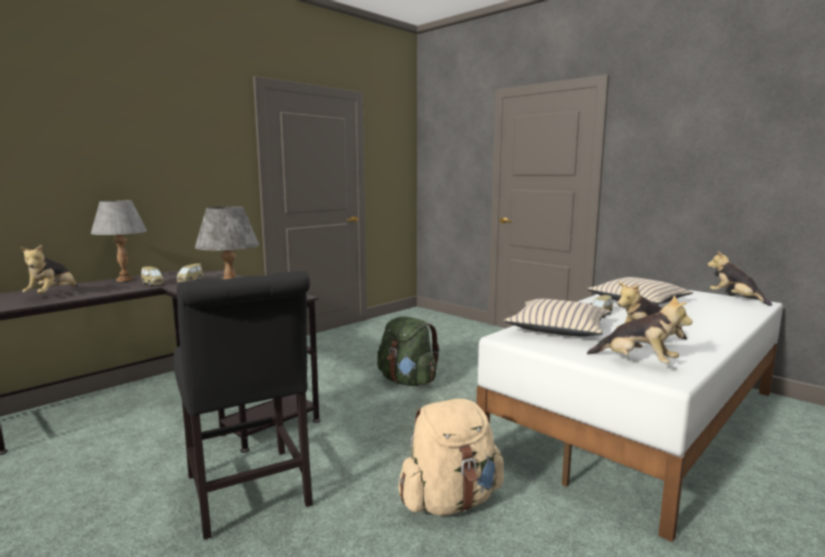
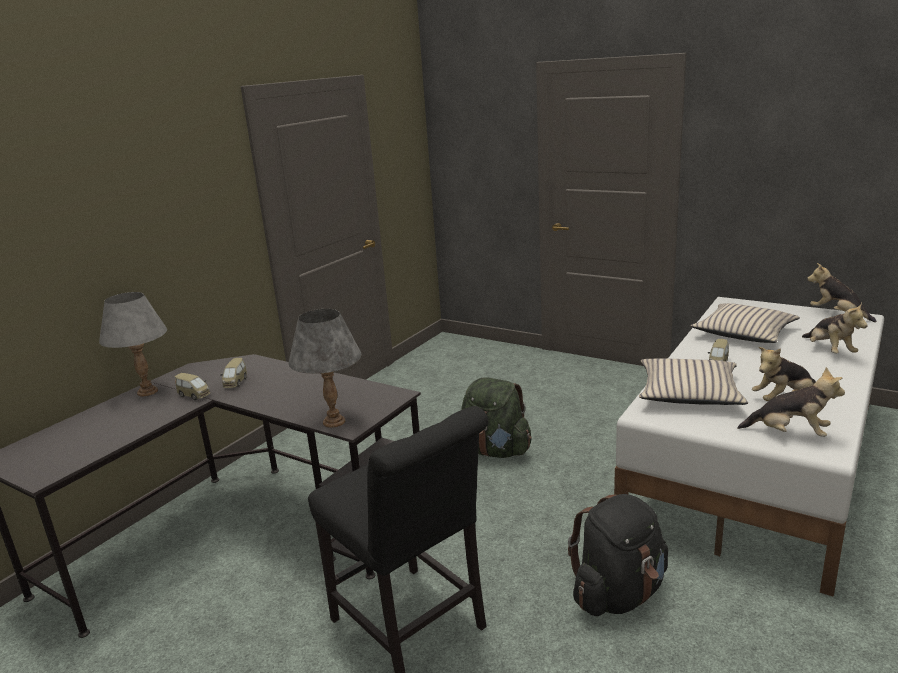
camera: 10 degrees left, 10 degrees up
plush toy [20,244,77,294] -> plush toy moved to [802,303,868,354]
beige backpack [398,399,504,516] -> black backpack [568,494,668,616]

